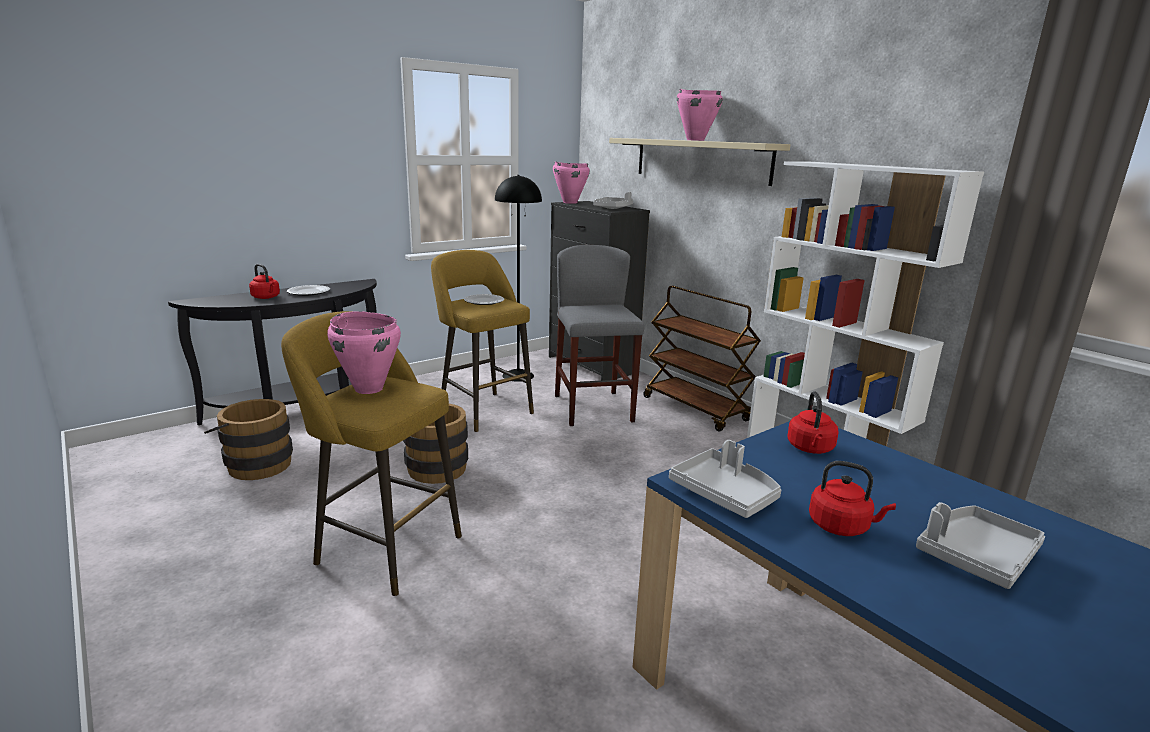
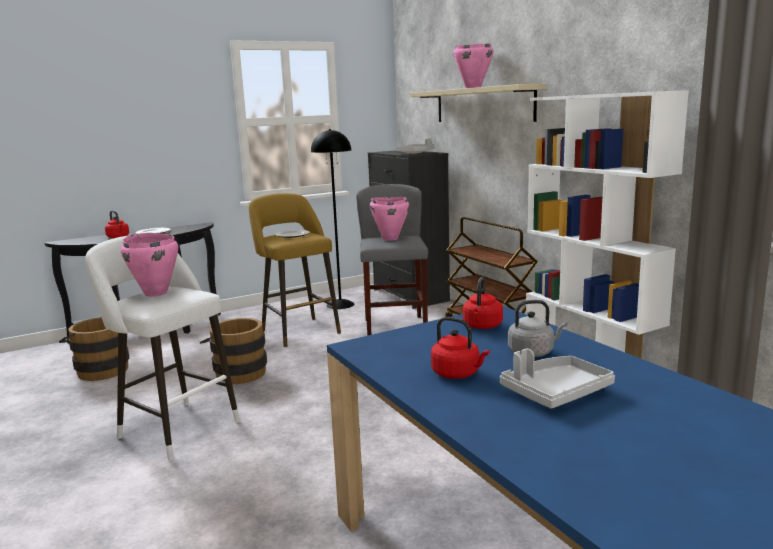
camera: 10 degrees right, 5 degrees down
yellow stool [281,311,462,596] -> white stool [85,235,240,461]
pink cooking pot [553,162,590,204] -> pink cooking pot moved to [370,197,409,241]
grey tray [669,440,781,518] -> none
none -> grey kettle [508,300,567,357]

